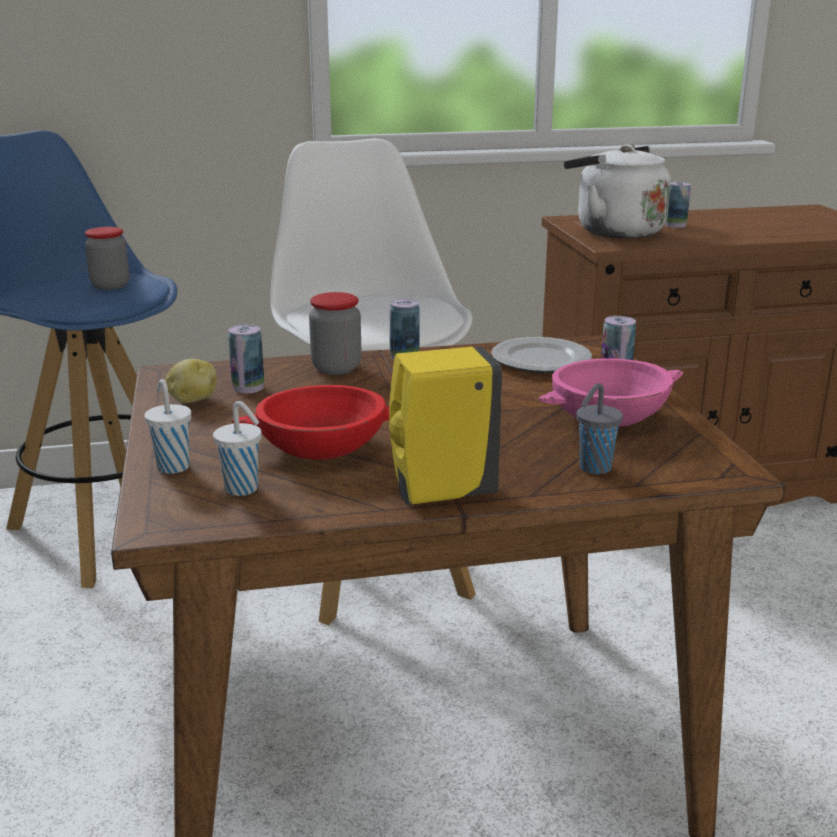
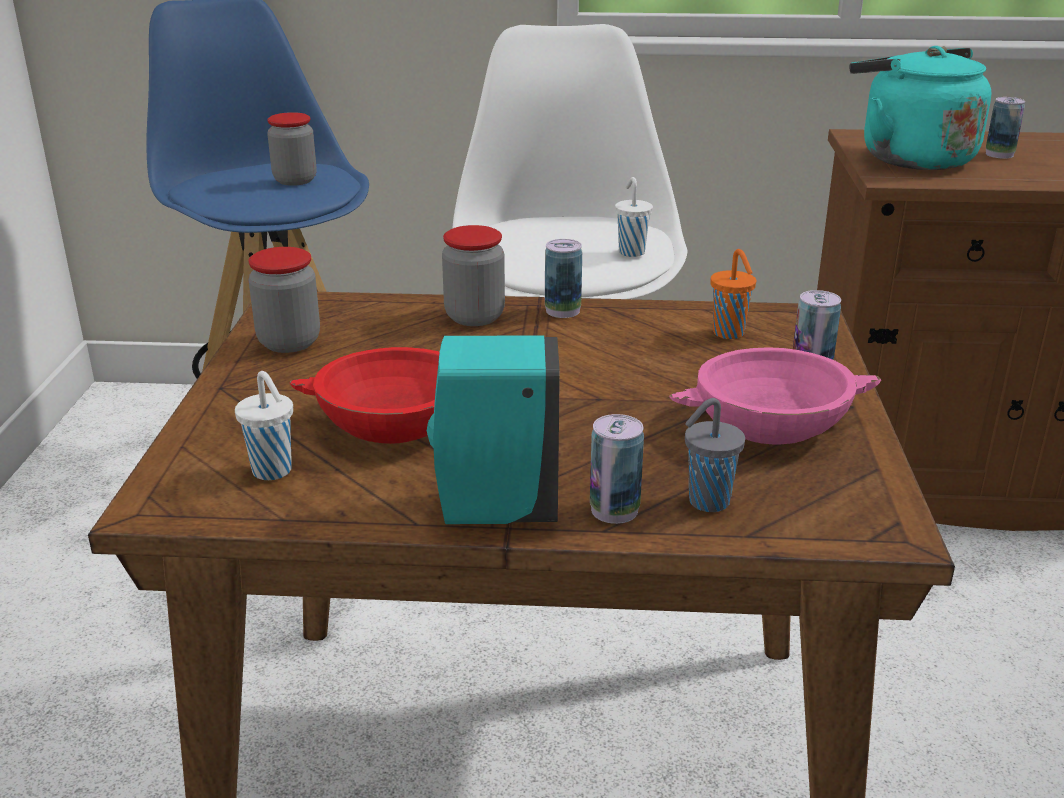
camera: 15 degrees right, 5 degrees up
white cup [144,379,191,474] -> white cup moved to [615,177,653,257]
potato [165,359,217,403] -> jar [248,247,320,353]
can [228,324,264,393] -> can moved to [590,414,644,524]
yellow soap dispenser [389,347,502,506] -> turquoise soap dispenser [427,335,560,524]
plate [491,337,592,373] -> orange cup [710,249,756,339]
white kettle [564,144,671,238] -> turquoise kettle [850,46,991,170]

